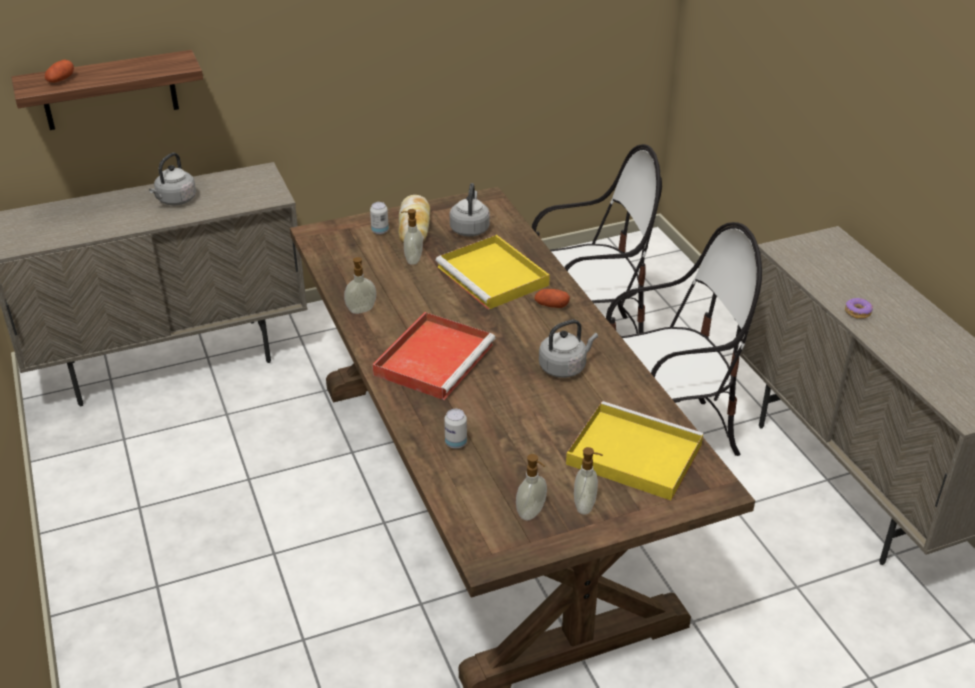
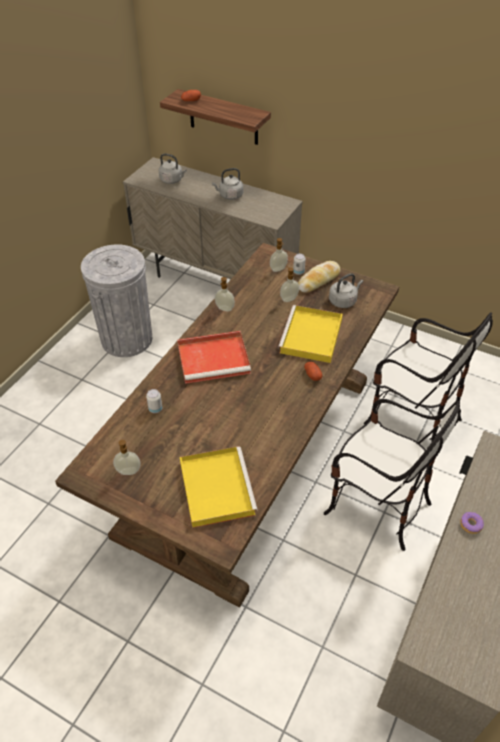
camera: 50 degrees right, 10 degrees up
grey kettle [539,320,598,378] -> grey kettle moved to [159,153,186,184]
soap dispenser [574,447,603,514] -> soap dispenser moved to [270,238,288,272]
none -> grey trash can [81,244,152,357]

